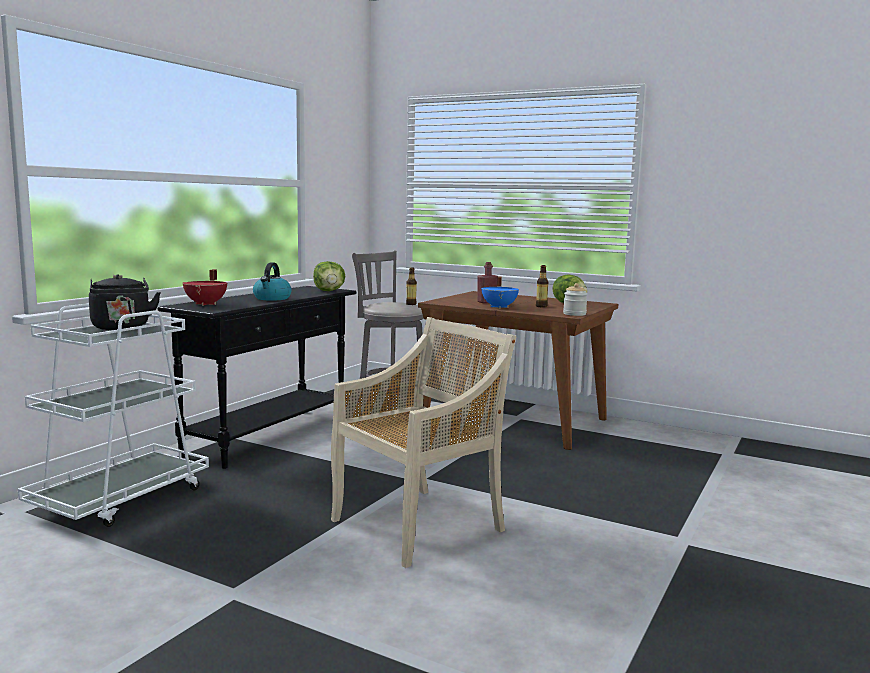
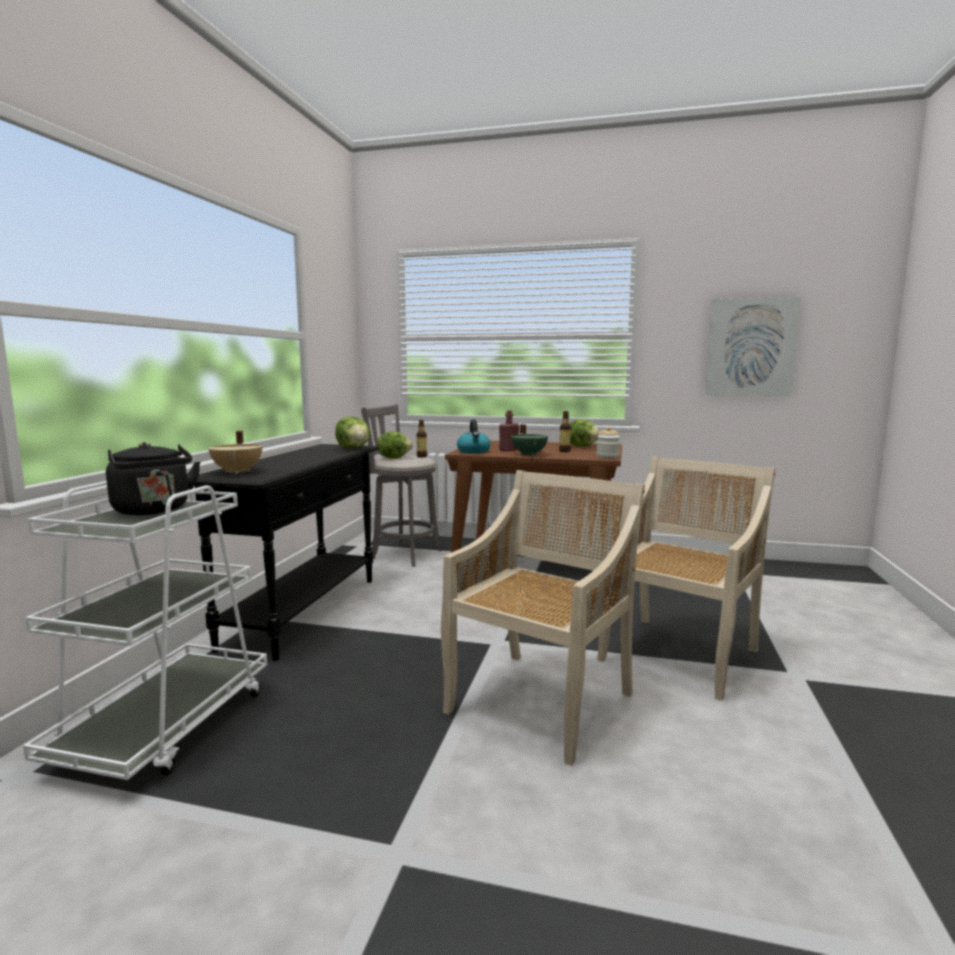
camera: 15 degrees left, 0 degrees up
red cooking pot [182,269,227,306] -> beige cooking pot [208,430,263,474]
kettle [253,262,292,301] -> kettle moved to [457,419,491,454]
blue cooking pot [481,277,519,309] -> green cooking pot [511,424,548,456]
none -> lettuce [377,431,413,459]
none -> beige chair [597,456,776,701]
none -> picture [705,297,800,396]

